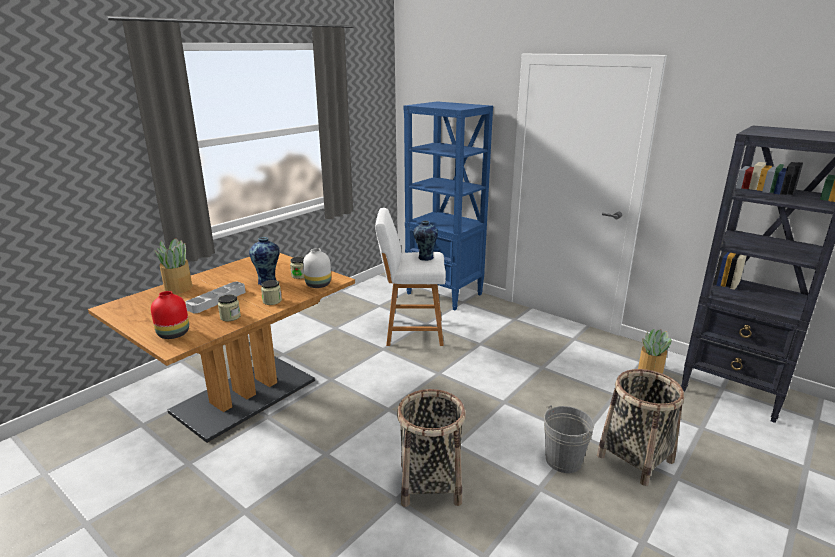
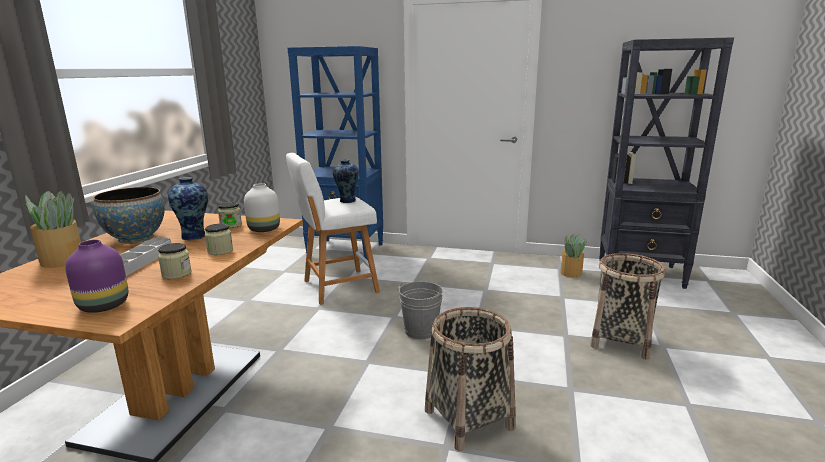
camera: 25 degrees left, 5 degrees down
red vase [151,291,189,339] -> purple vase [65,240,128,313]
grey bucket [544,405,594,473] -> grey bucket moved to [398,281,443,339]
none -> bowl [93,187,164,244]

